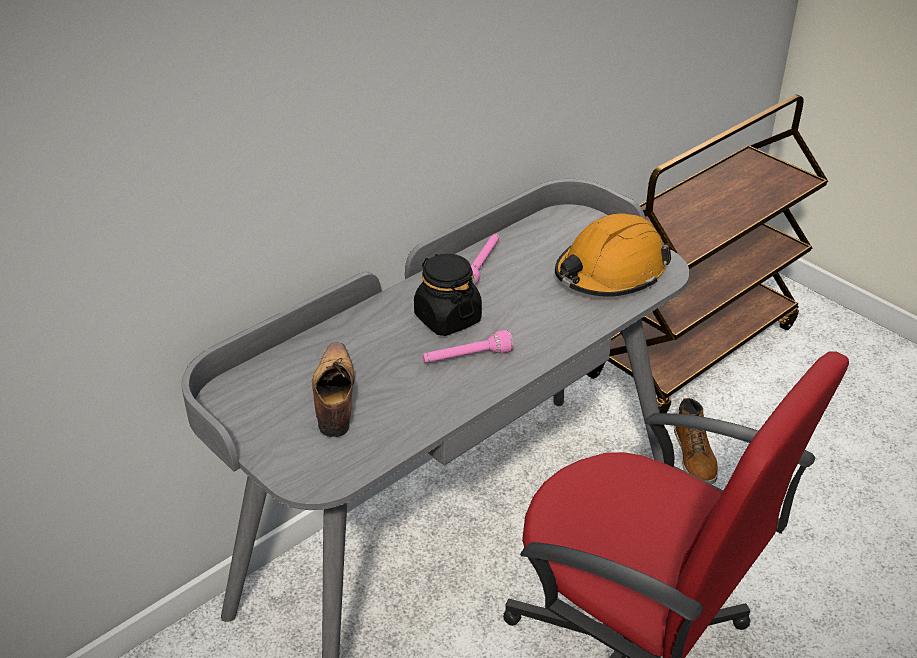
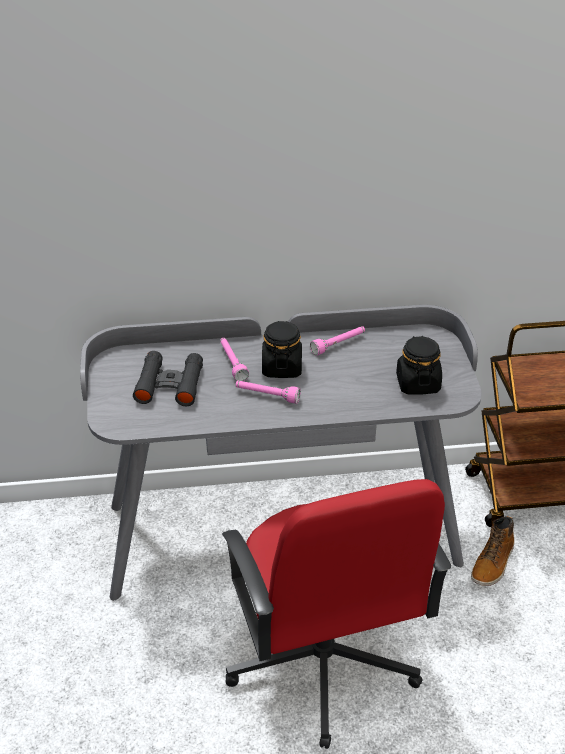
camera: 35 degrees right, 0 degrees up
shoe [312,342,355,437] -> black binoculars [133,351,203,406]
orange hard hat [555,213,671,297] -> black jar [396,336,442,394]
none -> pink flashlight [220,338,249,381]

